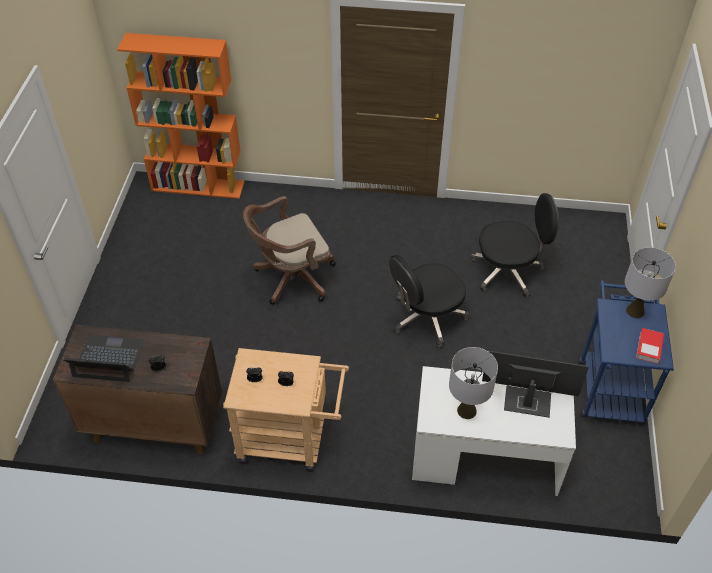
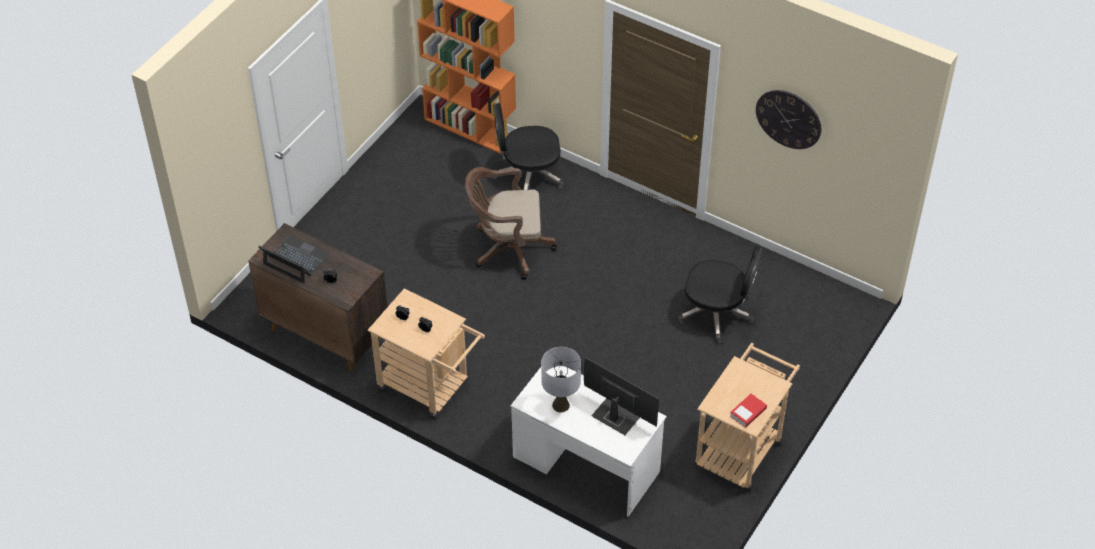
camera: 25 degrees right, 0 degrees up
black office chair [389,254,469,348] -> black office chair moved to [492,103,564,190]
blue cart [578,280,674,423] -> beige cart [695,343,800,491]
grey table lamp [625,247,676,318] -> none
none -> wall clock [756,90,821,149]

